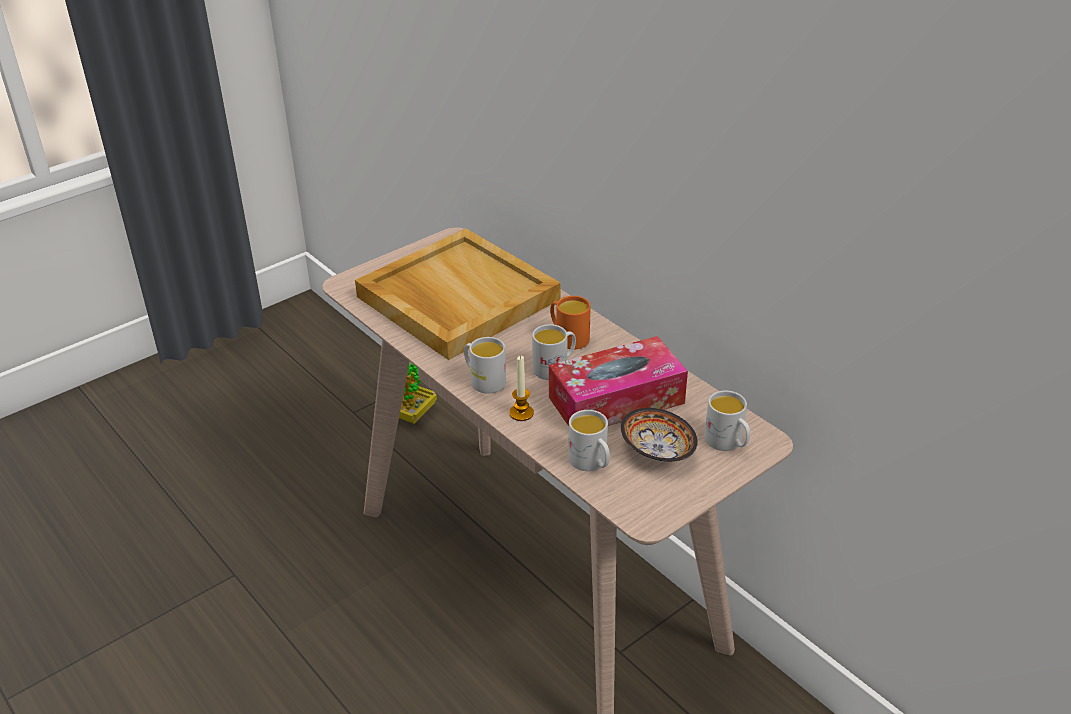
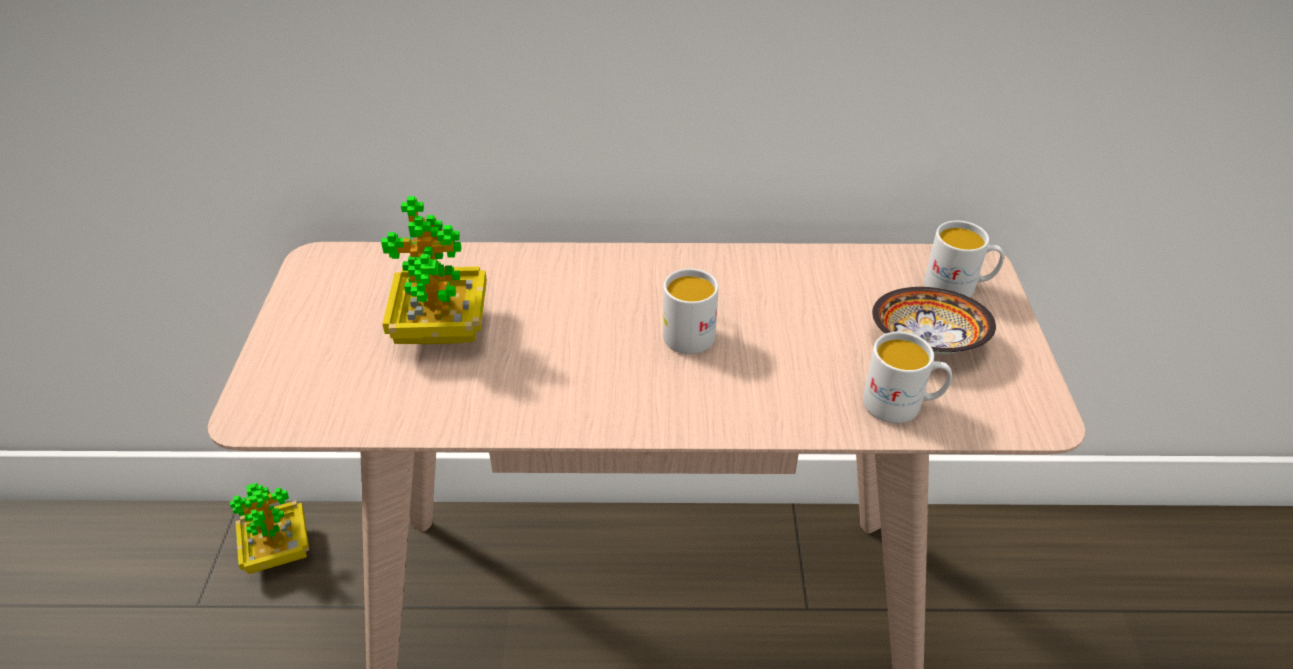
camera: 50 degrees left, 5 degrees up
beige tray [355,229,560,360] -> potted plant [381,196,487,344]
white mug [464,337,506,394] -> none
candle [509,356,534,421] -> none
tissue box [549,336,688,426] -> none
orange mug [550,296,591,350] -> none

